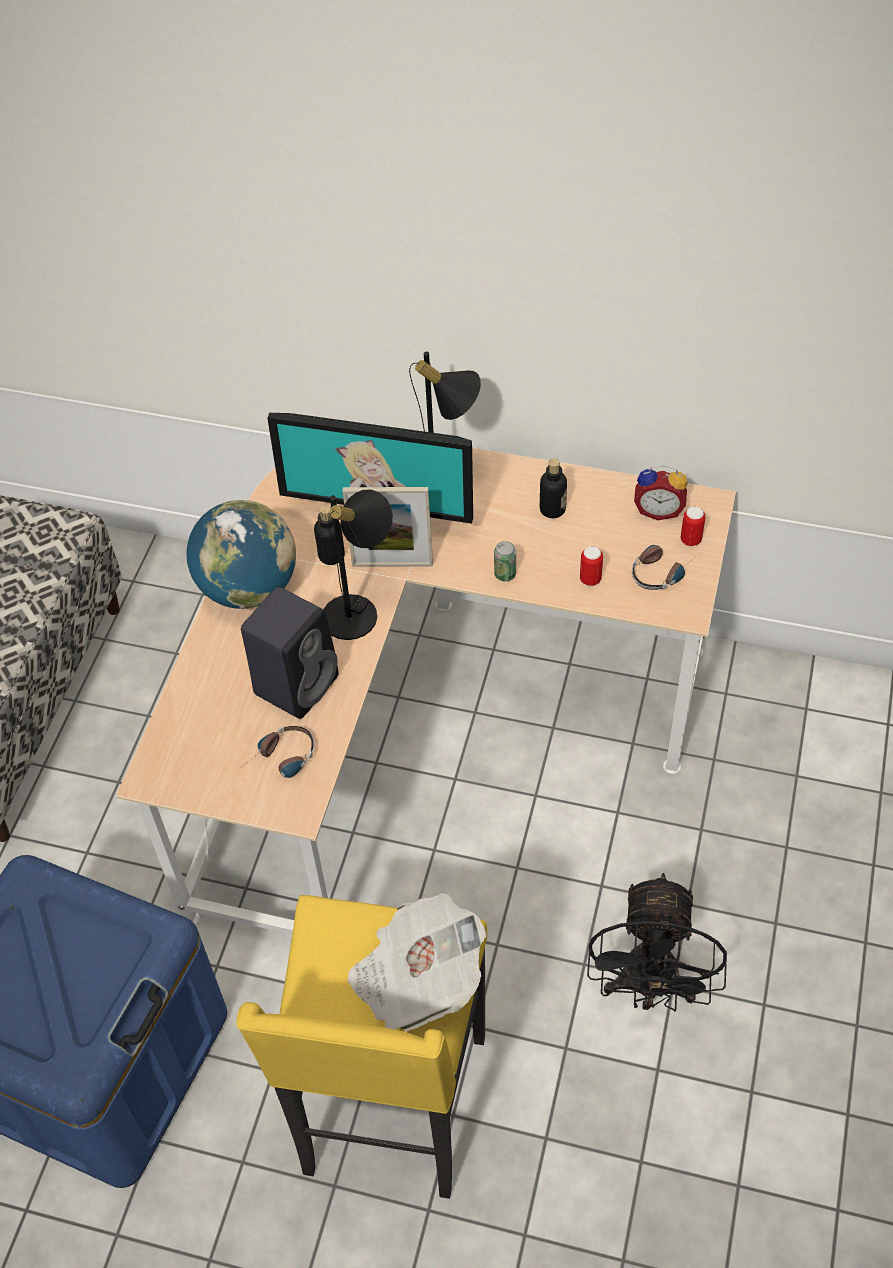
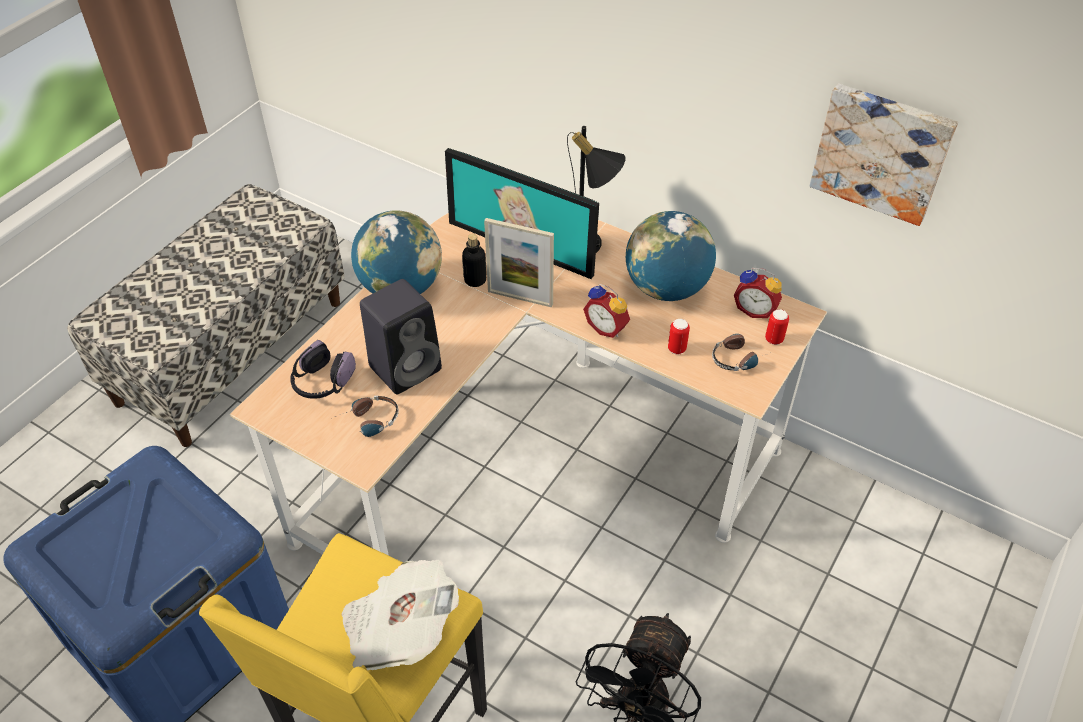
camera: 15 degrees right, 5 degrees down
black table lamp [323,490,393,640] -> none
can [494,541,516,582] -> alarm clock [583,284,630,338]
bottle [540,459,567,518] -> globe [626,211,716,301]
none -> headphones [290,340,356,399]
none -> picture [810,84,958,226]

